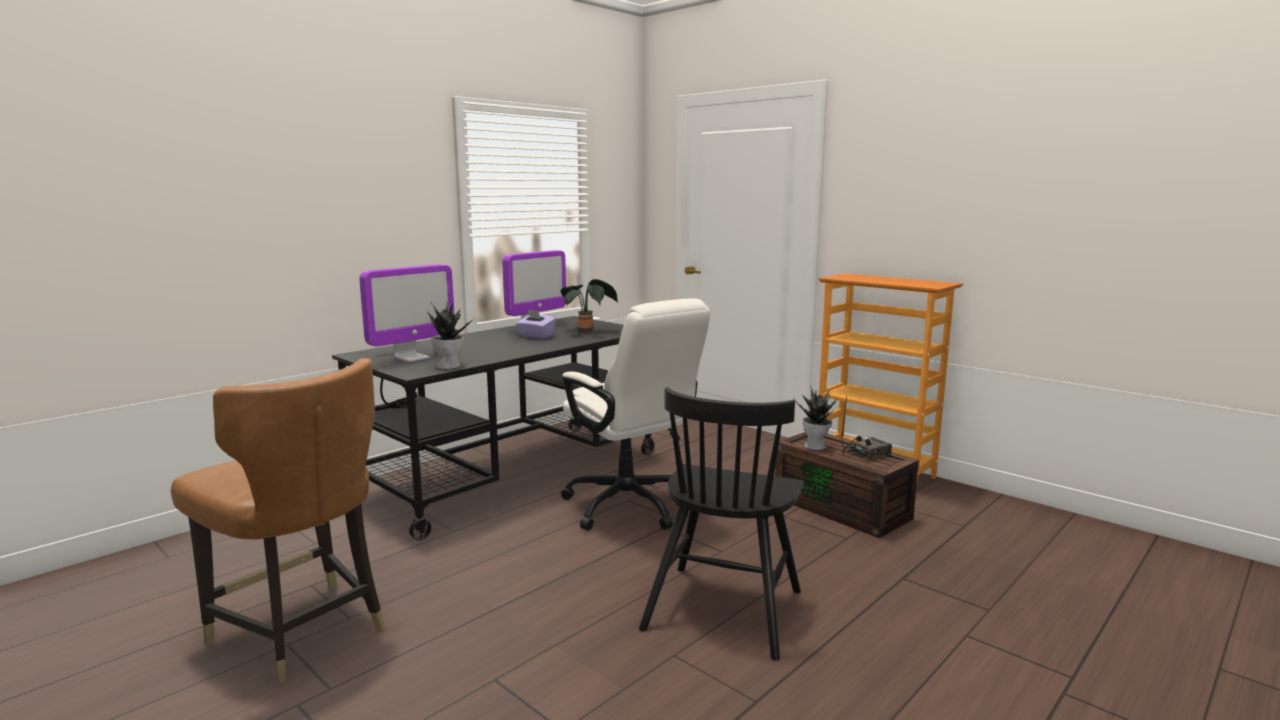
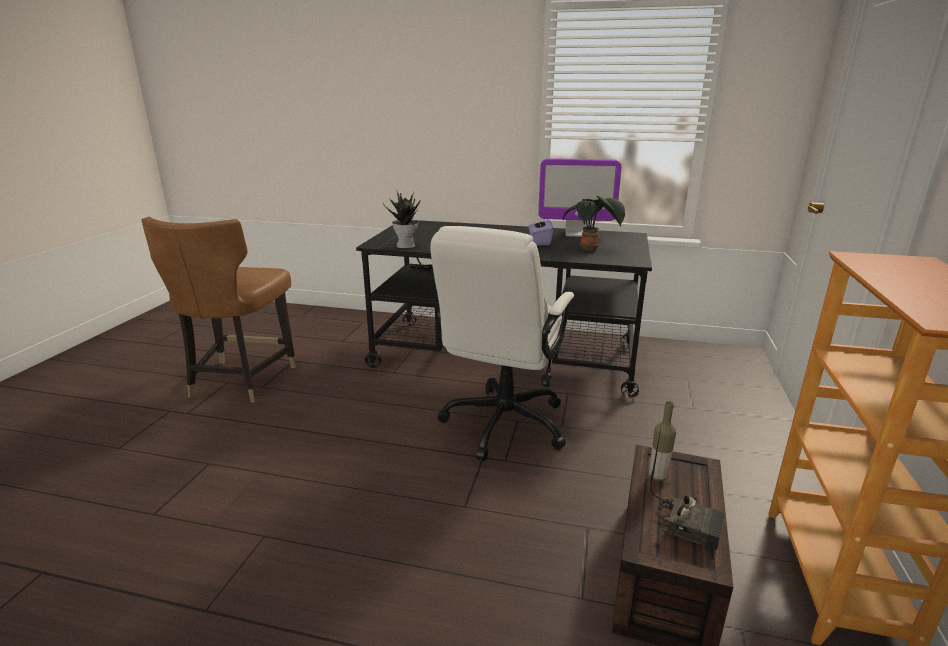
camera: 60 degrees right, 10 degrees up
monitor [359,264,455,362] -> none
black chair [639,387,803,661] -> none
potted plant [795,385,837,450] -> bottle [649,401,676,481]

